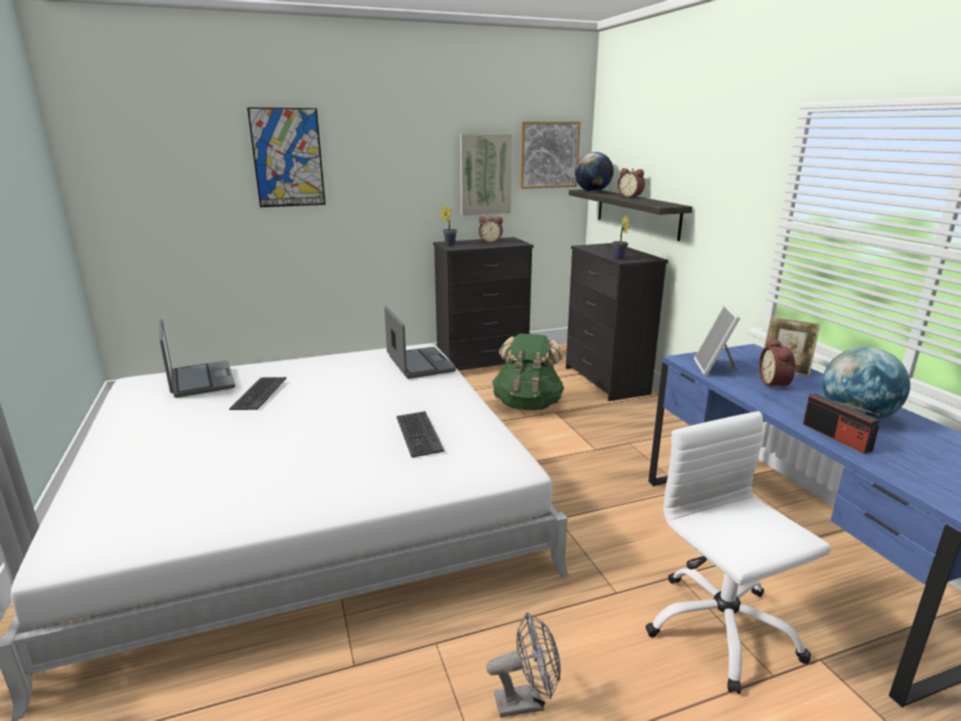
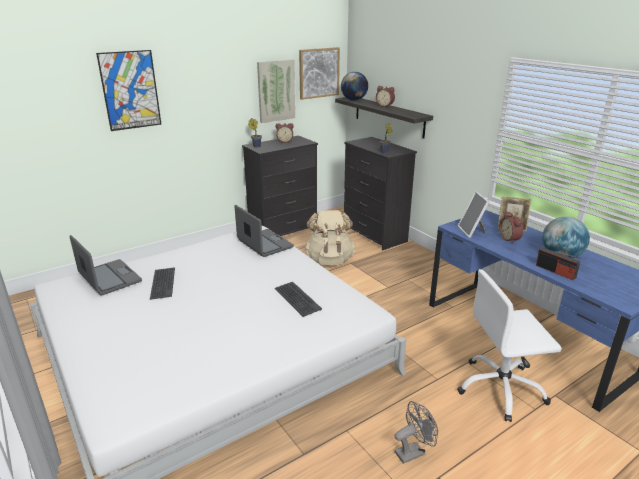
camera: 15 degrees left, 5 degrees up
green backpack [492,334,564,410] -> beige backpack [305,210,356,265]
white office chair [645,411,831,694] -> white office chair turned 60 degrees counterclockwise [457,269,562,422]

